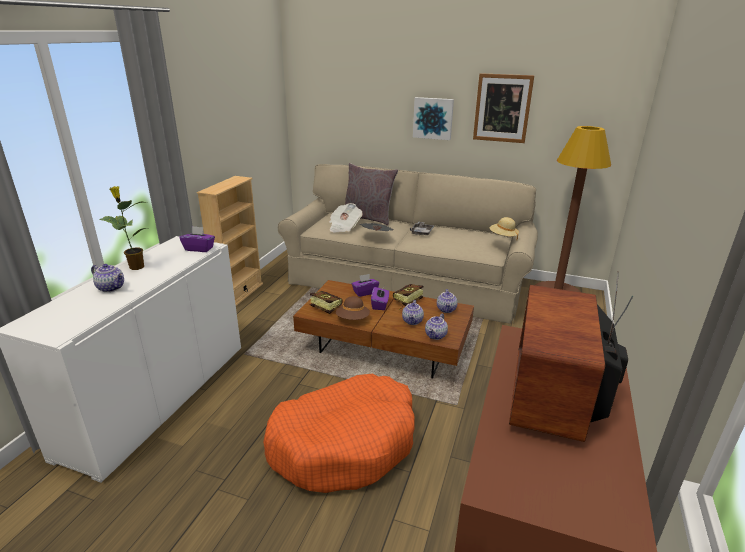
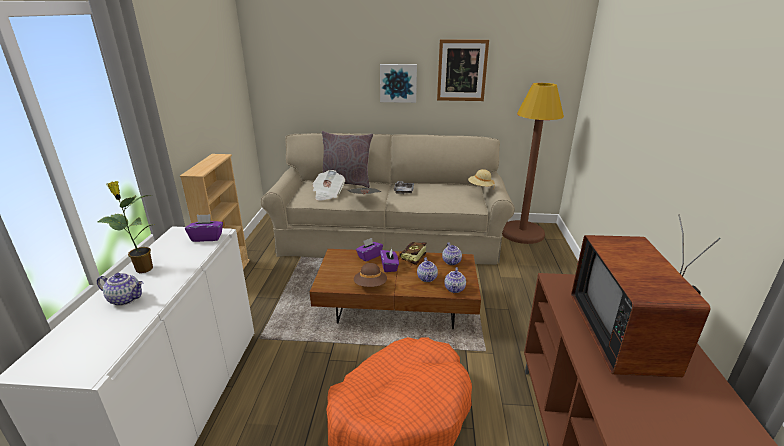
camera: 15 degrees left, 0 degrees up
book [310,291,343,314] -> none

